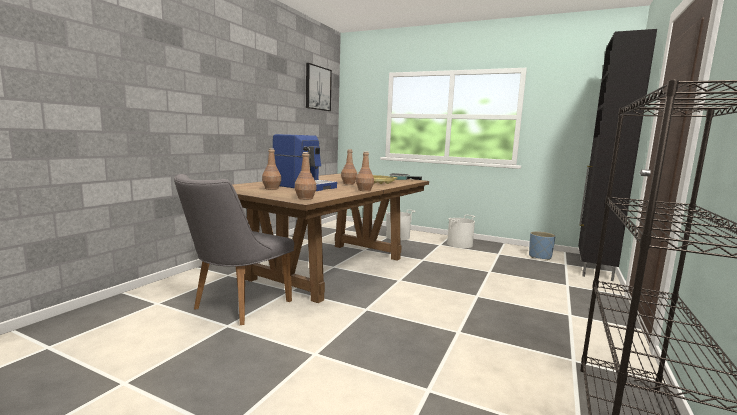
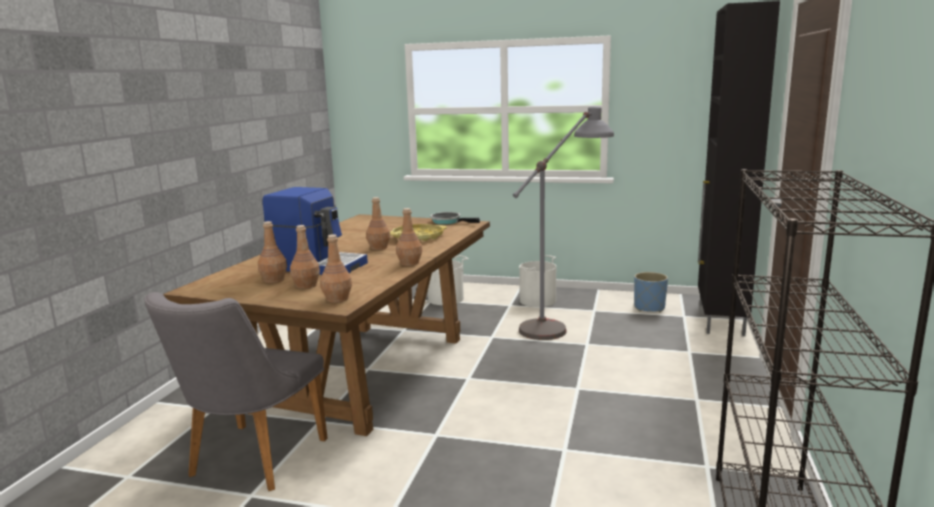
camera: 10 degrees left, 5 degrees up
picture [306,63,332,111] -> none
none -> brown bottle [290,225,320,289]
none -> grey floor lamp [513,106,614,340]

